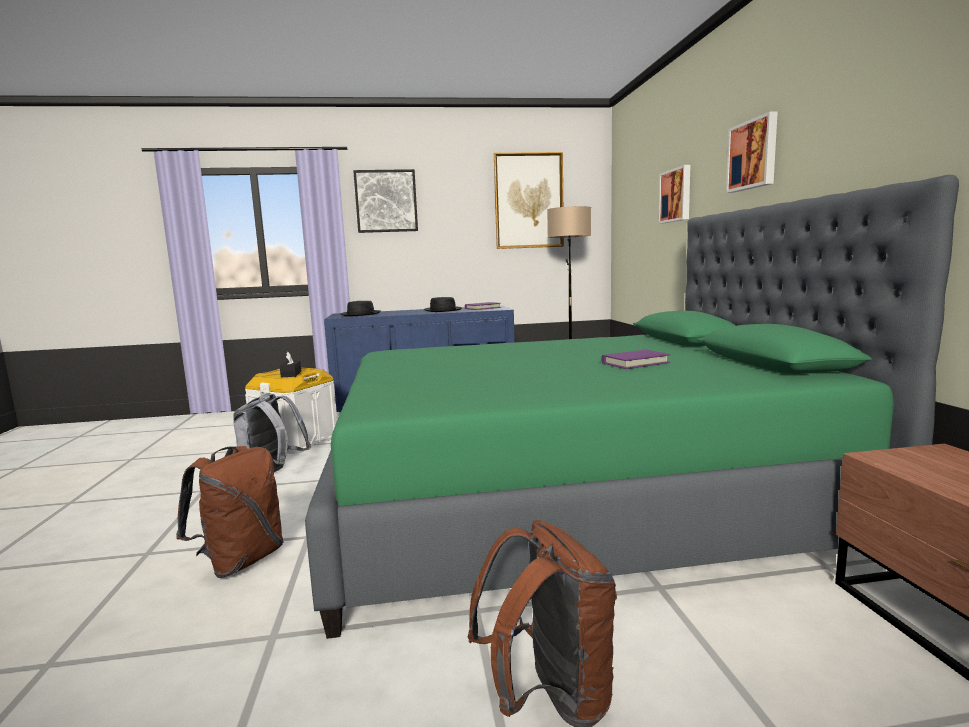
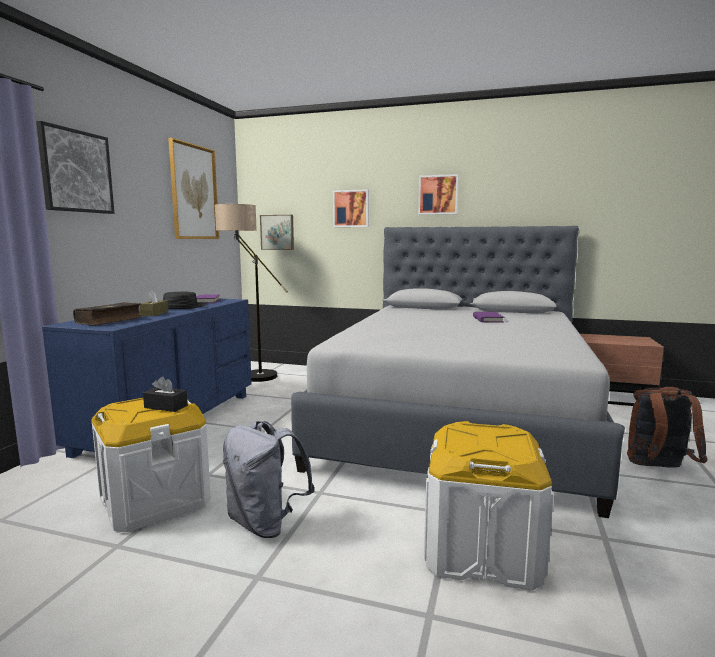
camera: 65 degrees left, 0 degrees up
brown backpack [176,446,284,578] -> white storage box [424,421,554,590]
green bed [305,175,959,639] -> grey bed [291,226,625,518]
black hat [340,301,381,316] -> book [73,302,142,325]
none -> brown tissue box [139,291,168,316]
none -> picture [260,215,294,250]

